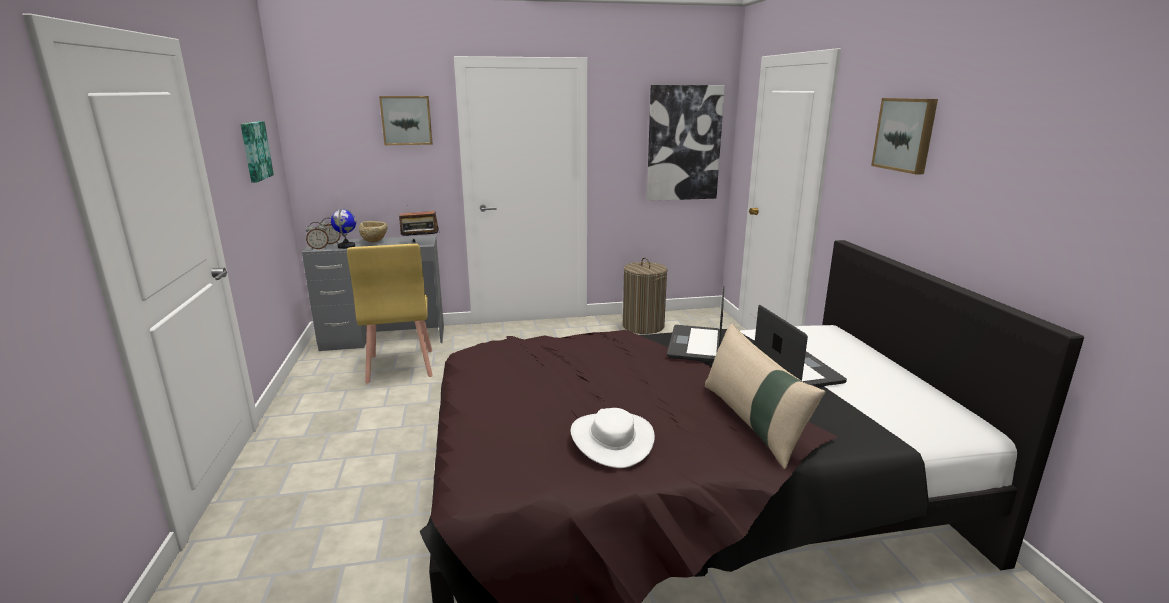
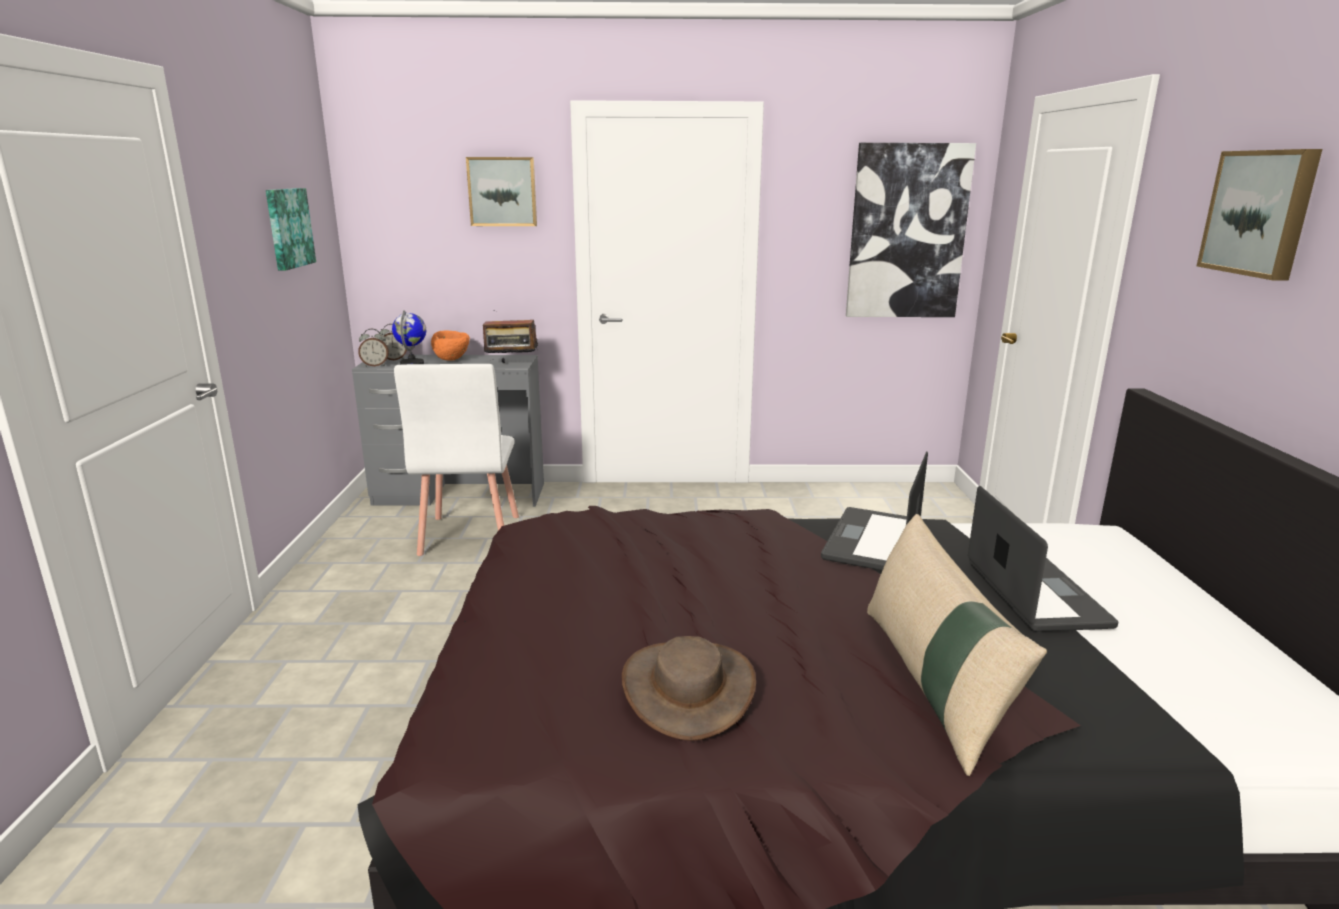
camera: 10 degrees right, 0 degrees up
yellow chair [347,244,433,384] -> white chair [394,364,519,556]
beige bowl [359,221,388,242] -> orange bowl [431,330,470,361]
white hat [571,408,655,468] -> brown hat [622,636,756,741]
laundry basket [623,258,668,334] -> none

